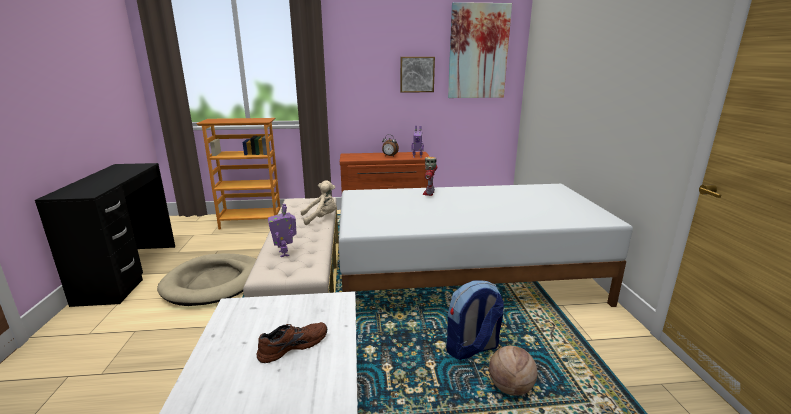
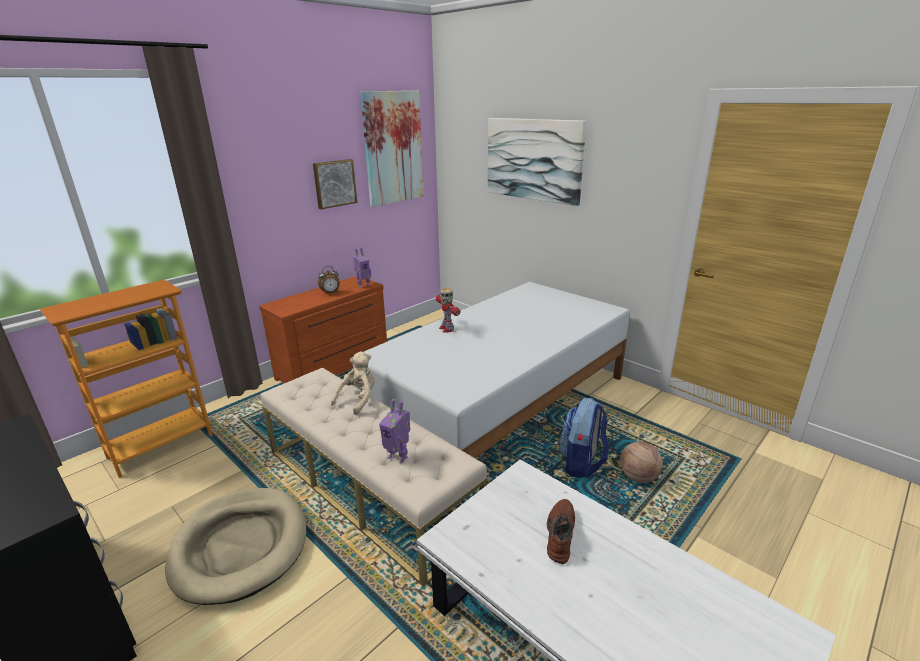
camera: 40 degrees left, 5 degrees up
none -> picture [488,118,587,206]

